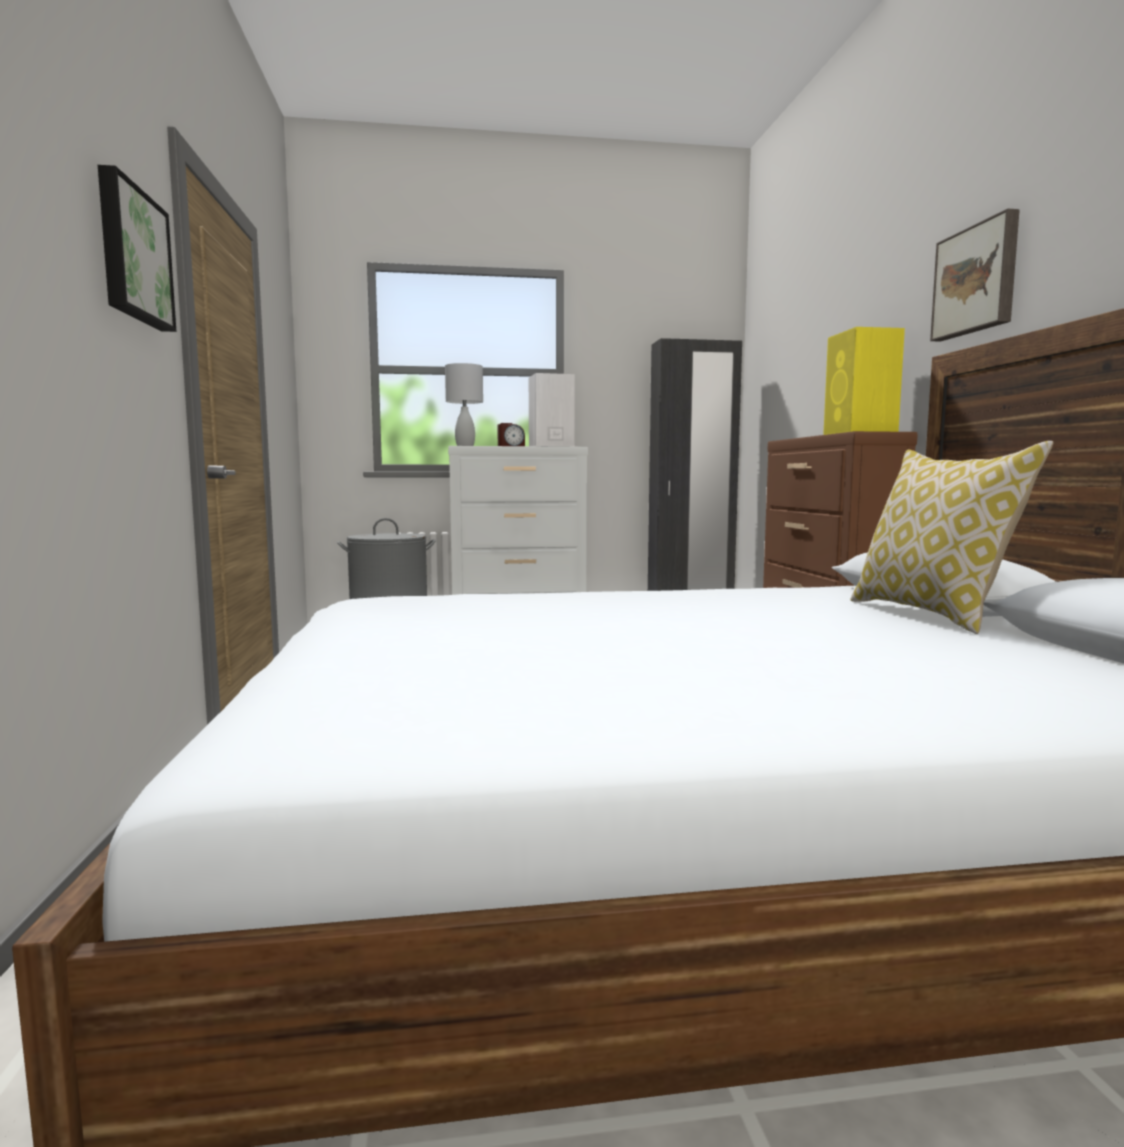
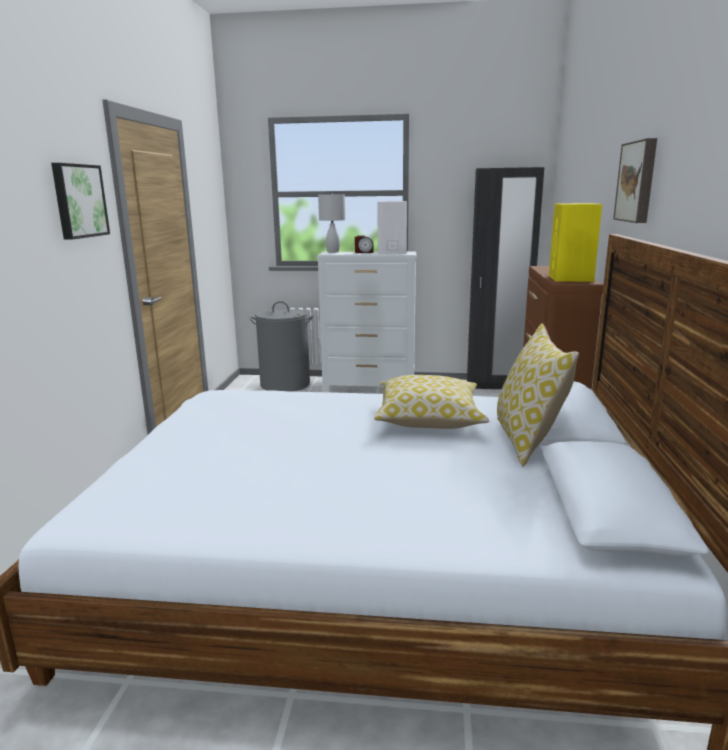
camera: 15 degrees right, 10 degrees up
none -> pillow [374,375,489,429]

